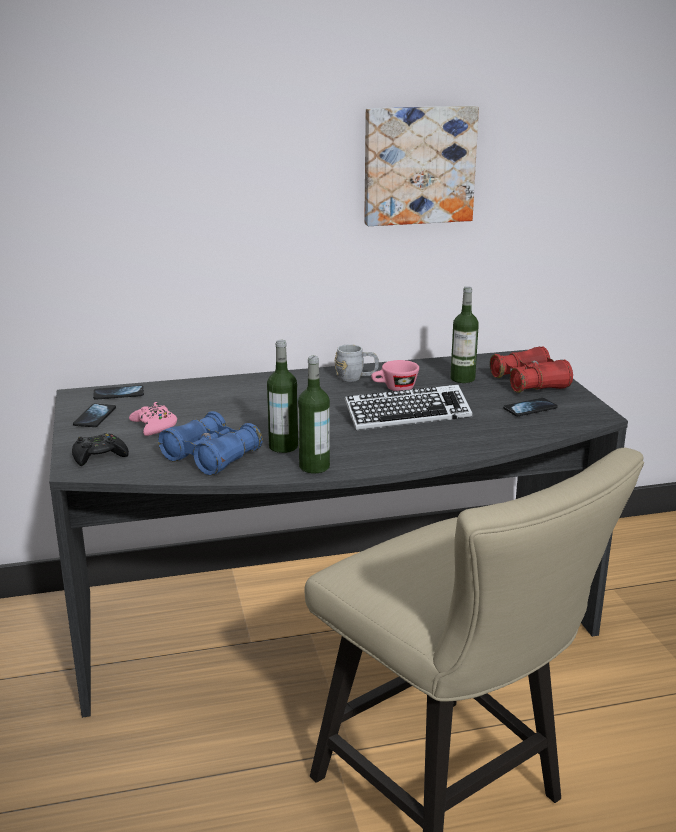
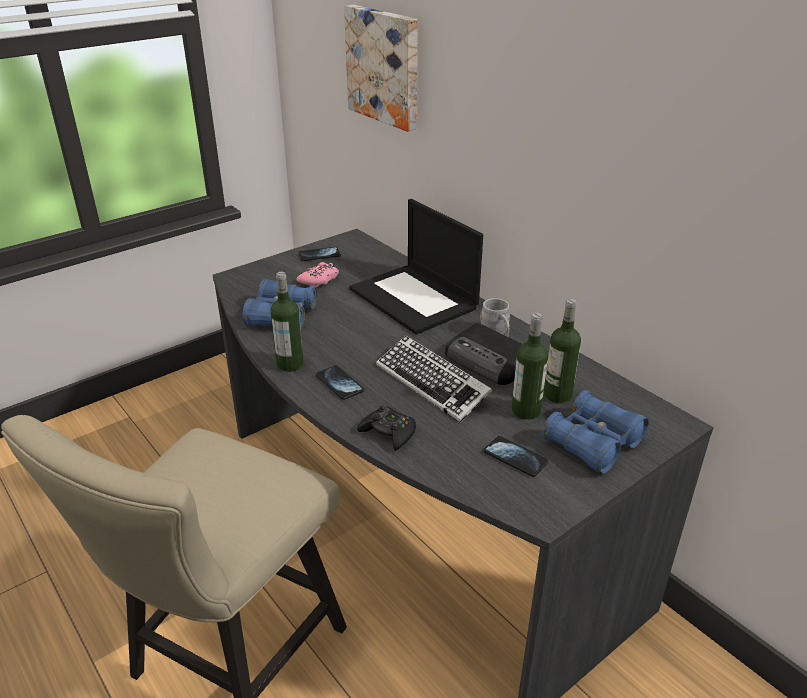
camera: 65 degrees right, 10 degrees up
black game controller [72,433,129,466] -> black game controller moved to [357,406,416,451]
phone [93,385,144,400] -> phone moved to [316,365,364,400]
bottle [267,340,298,453] -> bottle moved to [511,313,548,420]
picture [364,106,479,226] -> picture moved to [344,5,418,132]
pink cup [371,360,419,391] -> radio [445,323,522,385]
red binoculars [490,347,573,393] -> blue binoculars [542,390,649,474]
none -> laptop [349,199,483,335]

